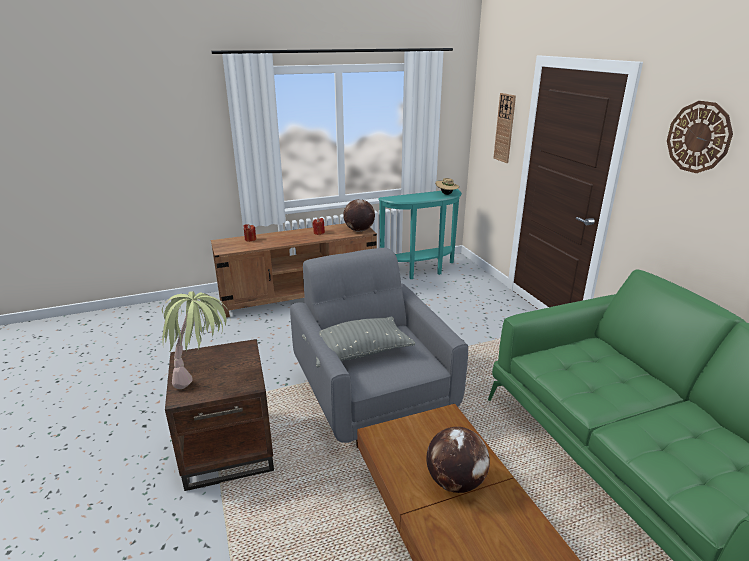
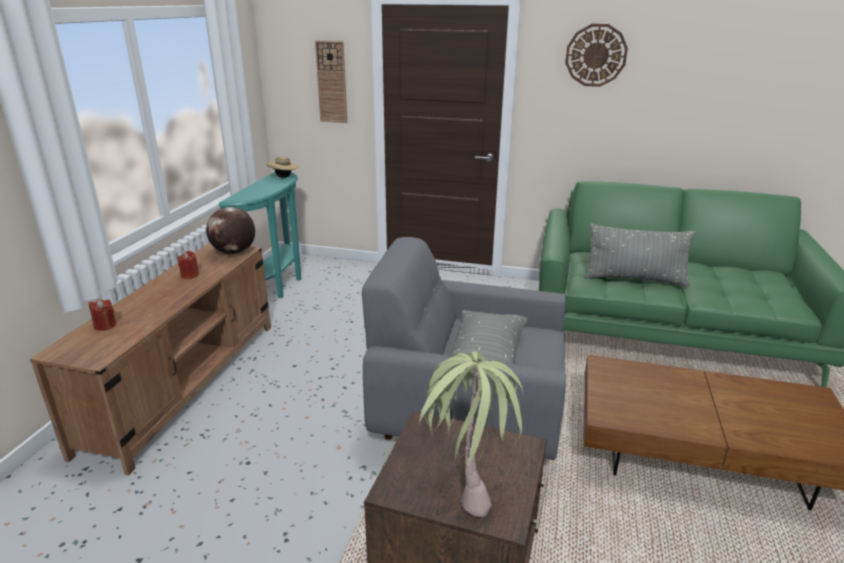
camera: 55 degrees left, 0 degrees up
globe [426,427,490,493] -> none
none -> grey pillow [584,224,696,288]

